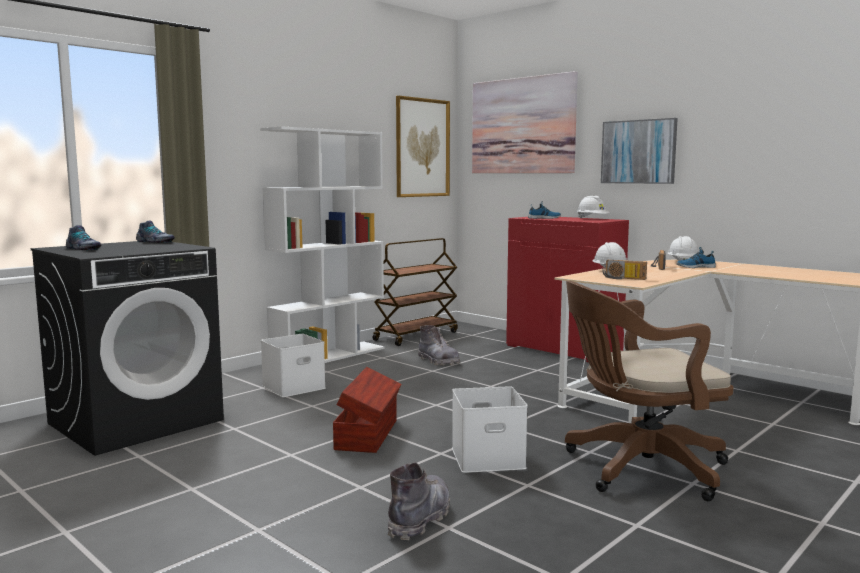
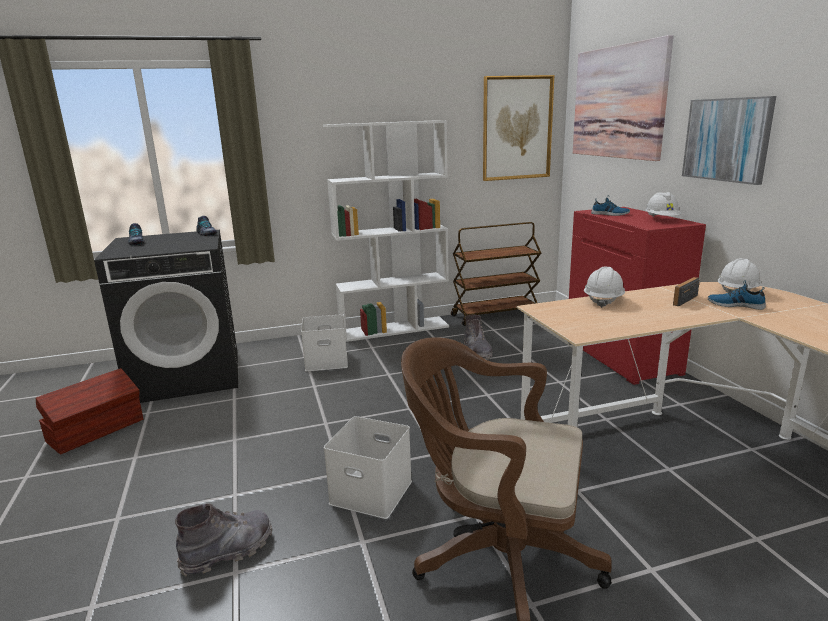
camera: 30 degrees right, 10 degrees up
brown storage box [333,367,401,453] -> brown storage box moved to [36,368,143,454]
radio [602,260,647,280] -> none

